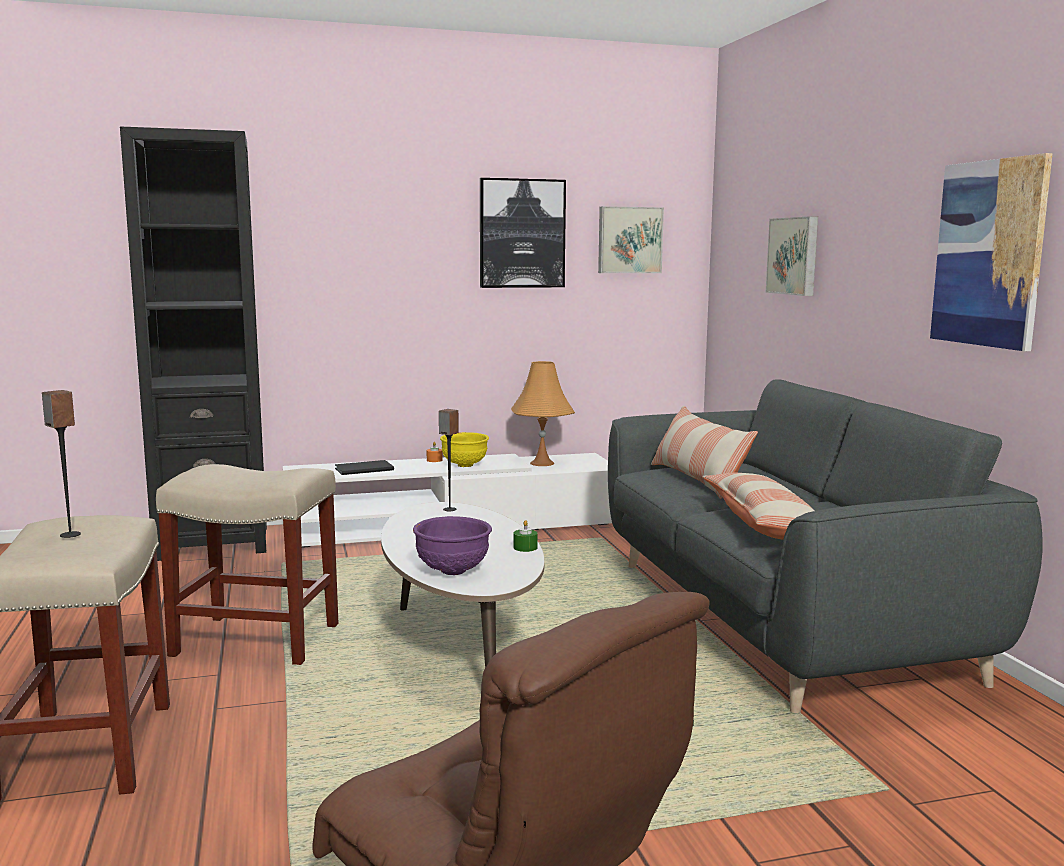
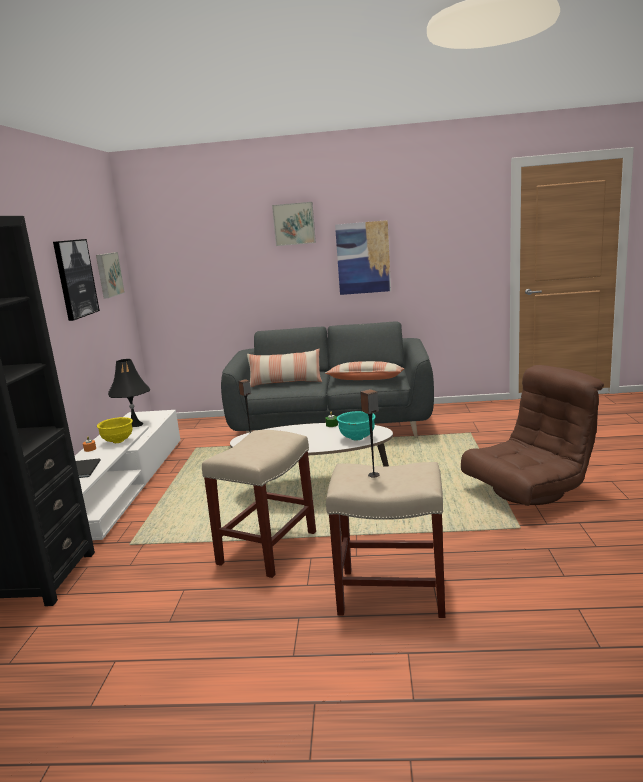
camera: 70 degrees left, 5 degrees up
purple bowl [413,516,492,575] -> turquoise bowl [337,411,375,441]
orange table lamp [511,361,575,466] -> black table lamp [108,359,150,427]
picture [766,216,818,296] -> picture moved to [272,202,316,246]

